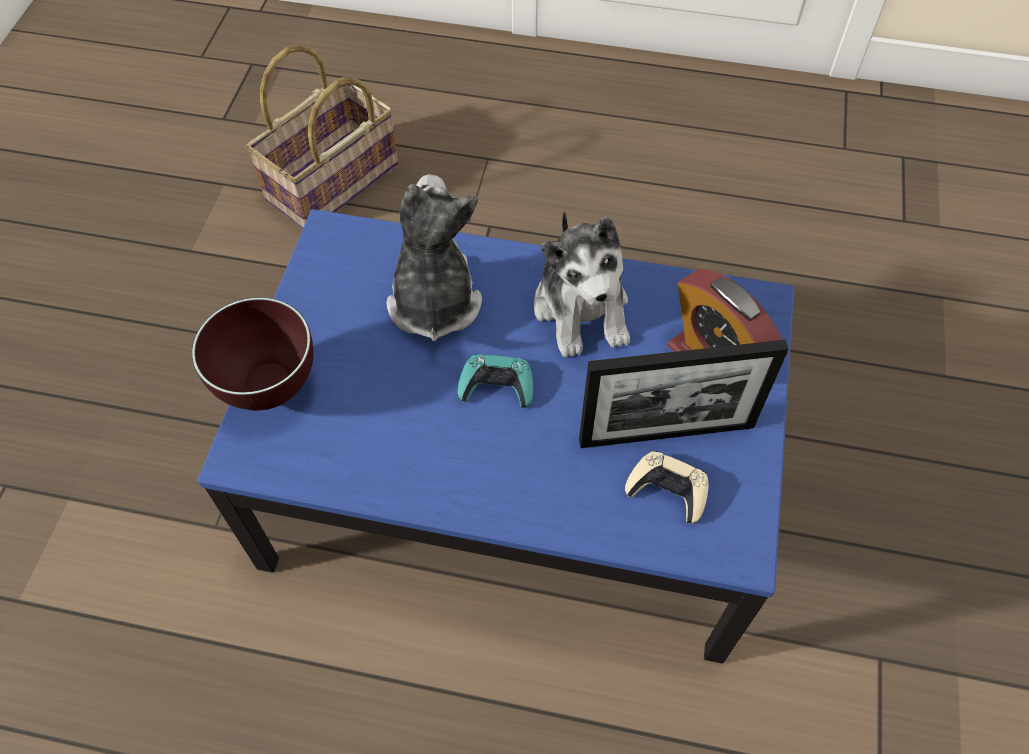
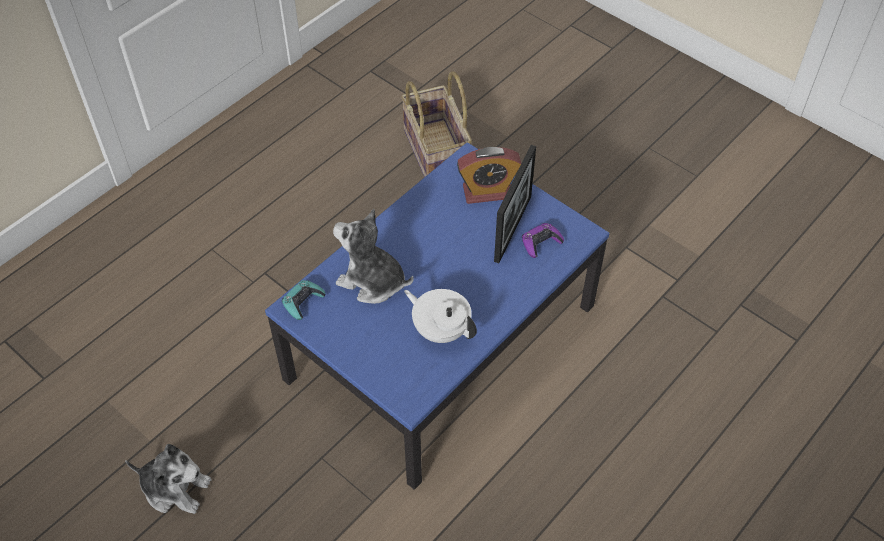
camera: 60 degrees left, 5 degrees down
brown bowl [192,298,314,410] -> none
basket [246,45,398,228] -> basket moved to [401,71,472,177]
turquoise game controller [457,354,533,408] -> turquoise game controller moved to [282,280,325,320]
plush toy [534,211,630,358] -> plush toy moved to [125,444,212,514]
beige game controller [625,451,709,524] -> purple game controller [522,223,564,258]
none -> white teapot [404,289,477,343]

